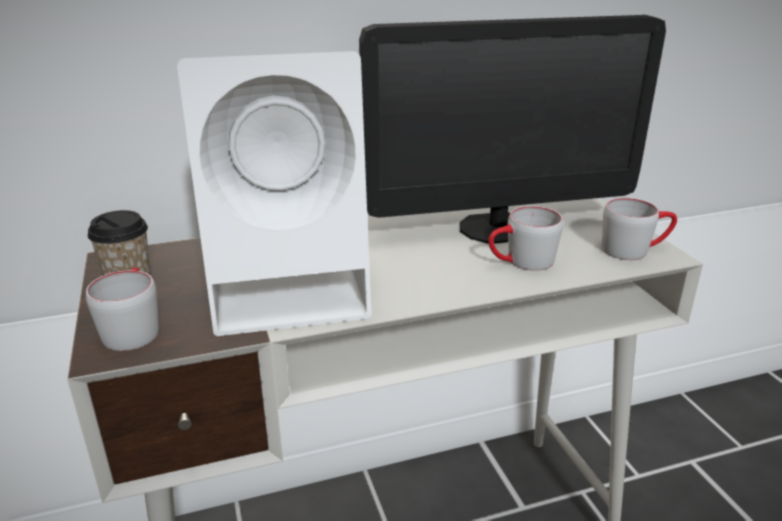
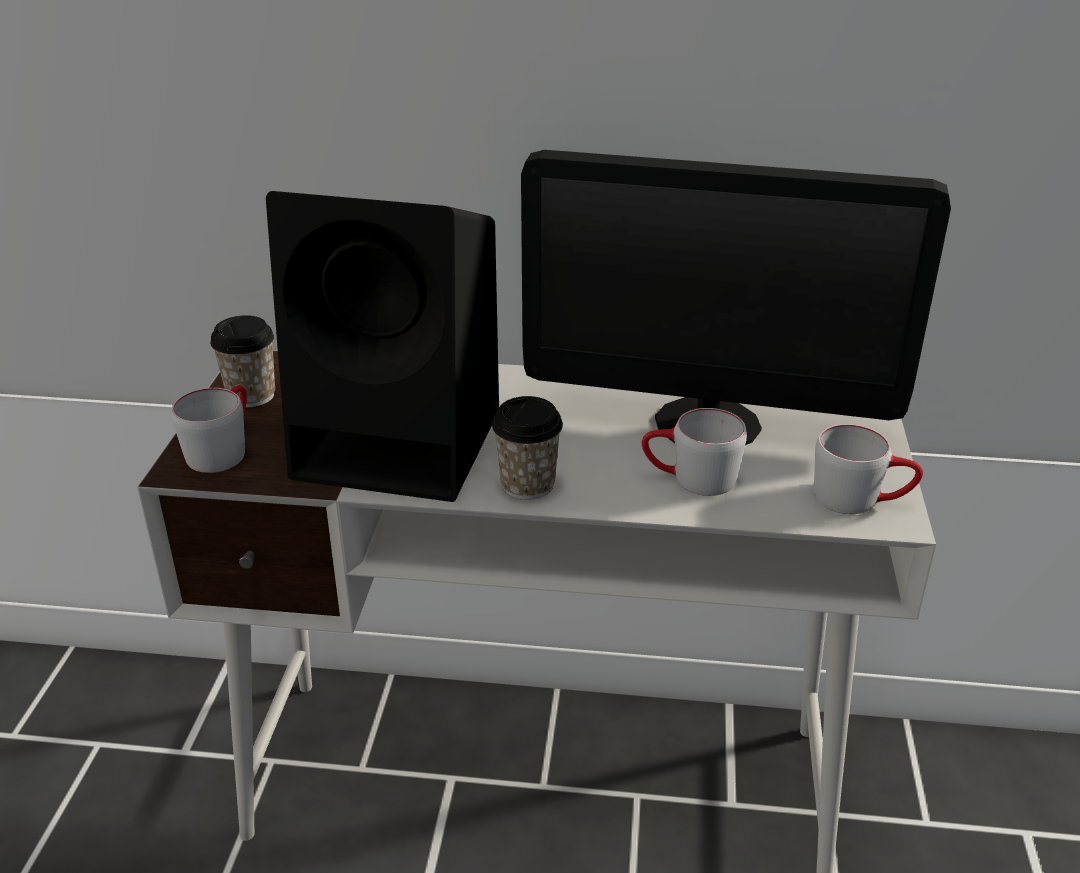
camera: 25 degrees right, 5 degrees up
white speaker [177,51,371,336] -> black speaker [266,191,499,502]
none -> cup [492,396,563,500]

